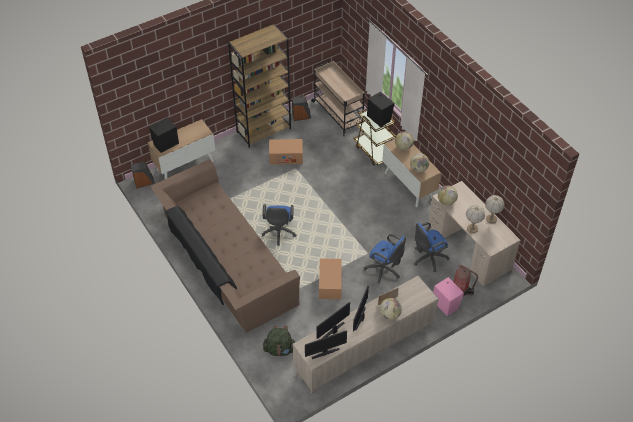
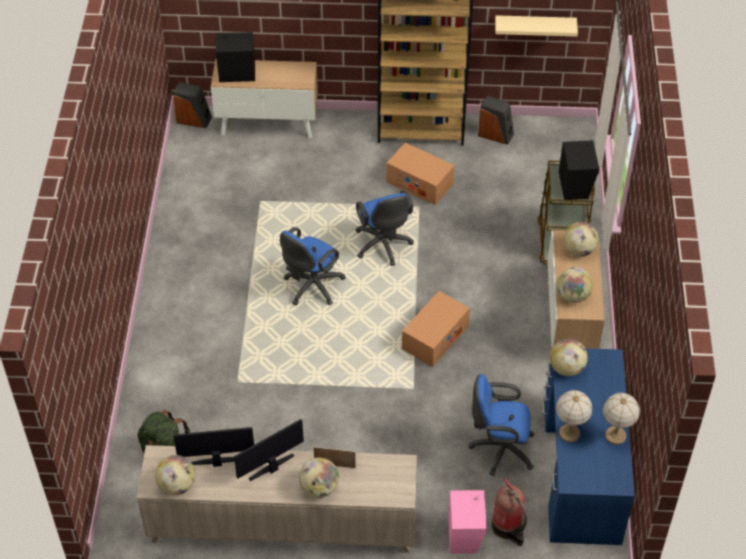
camera: 35 degrees right, 0 degrees up
brown sofa [150,159,300,333] -> none
monitor [305,330,347,359] -> globe [155,455,195,495]
beige cart [311,61,365,136] -> none
cardboard box [319,258,342,299] -> cardboard box moved to [402,291,470,367]
blue office chair [364,234,406,284] -> blue office chair moved to [355,190,414,266]
beige desk [428,181,521,286] -> blue desk [543,347,635,545]
none -> beige shelf [495,15,578,37]

